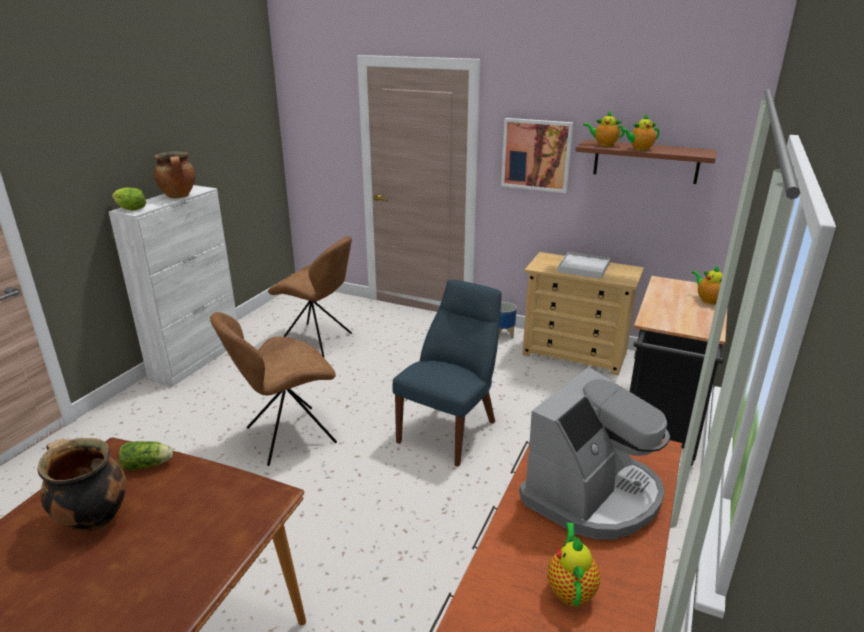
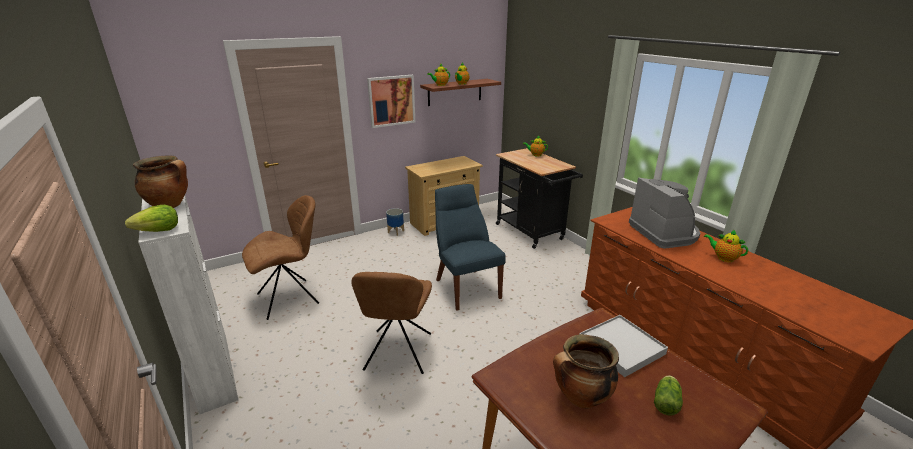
camera: 55 degrees left, 0 degrees up
lettuce [119,441,173,470] -> lettuce moved to [654,375,683,415]
white tray [558,252,610,279] -> white tray moved to [579,315,668,377]

